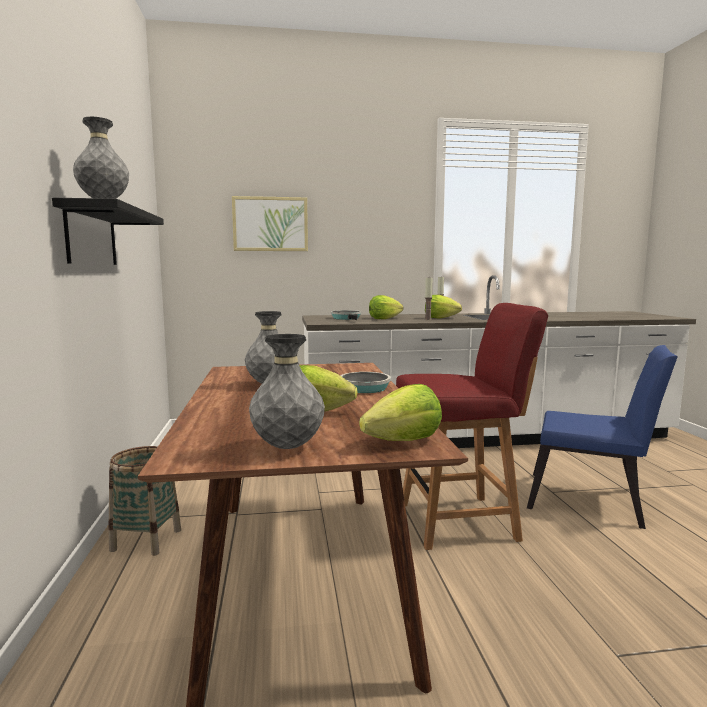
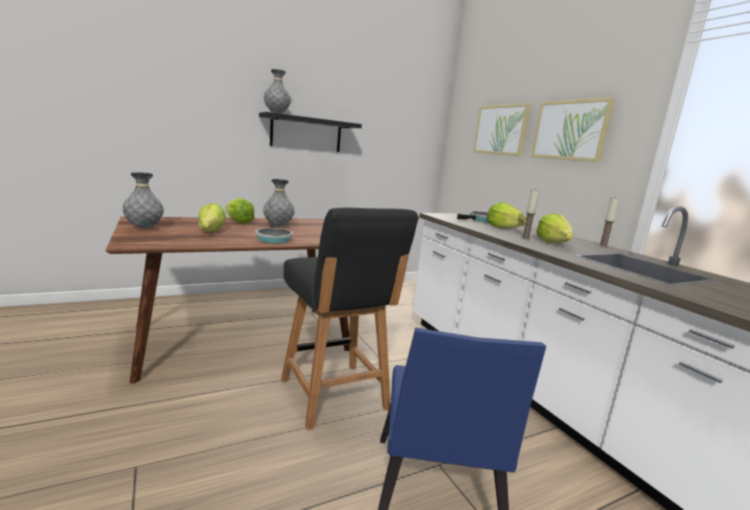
camera: 70 degrees right, 5 degrees up
basket [109,446,181,556] -> none
lettuce [359,384,442,441] -> lettuce moved to [226,198,255,223]
red chair [396,303,548,550] -> black chair [281,208,419,430]
none -> picture [531,97,615,162]

